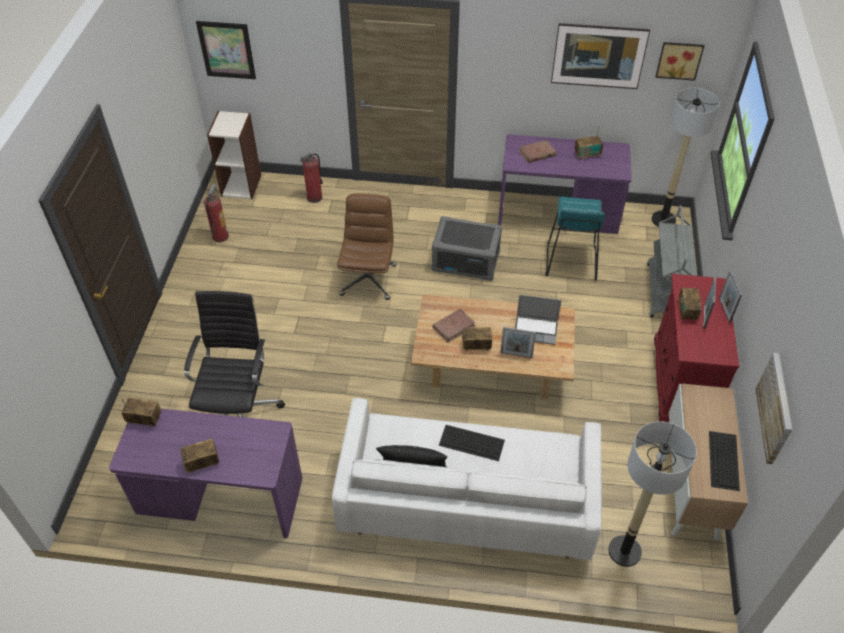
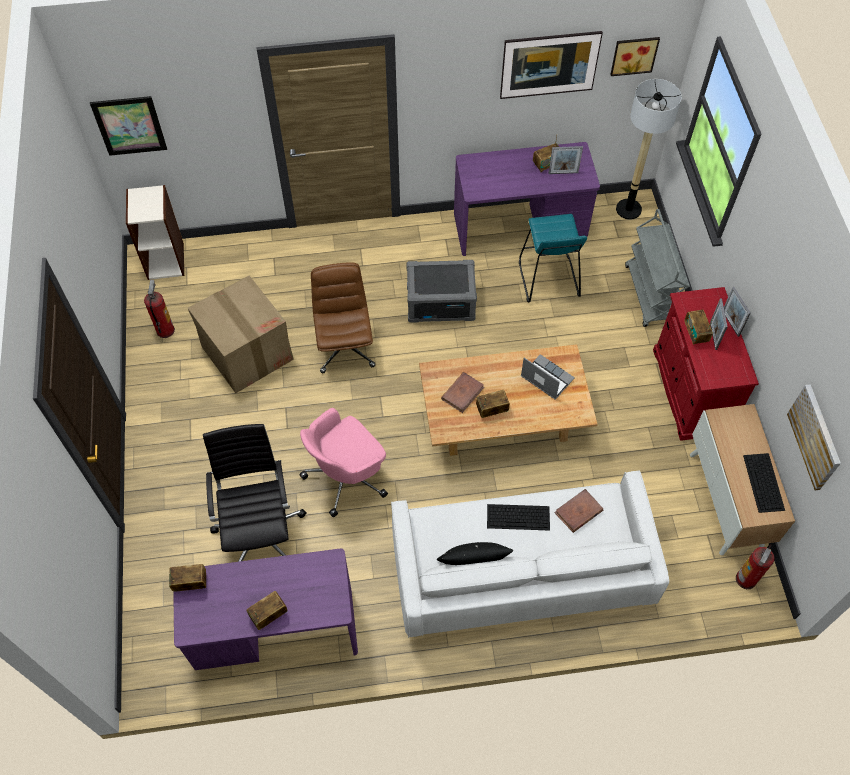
camera: 15 degrees left, 10 degrees up
fire extinguisher [300,152,323,203] -> fire extinguisher moved to [736,544,775,589]
picture frame [500,327,536,358] -> picture frame moved to [548,146,583,174]
laptop [515,295,562,345] -> laptop turned 135 degrees counterclockwise [521,354,575,400]
brown book [518,140,557,163] -> brown book moved to [554,489,603,533]
floor lamp [608,421,697,567] -> none
none -> cardboard box [188,275,294,393]
none -> pink office chair [300,408,388,517]

